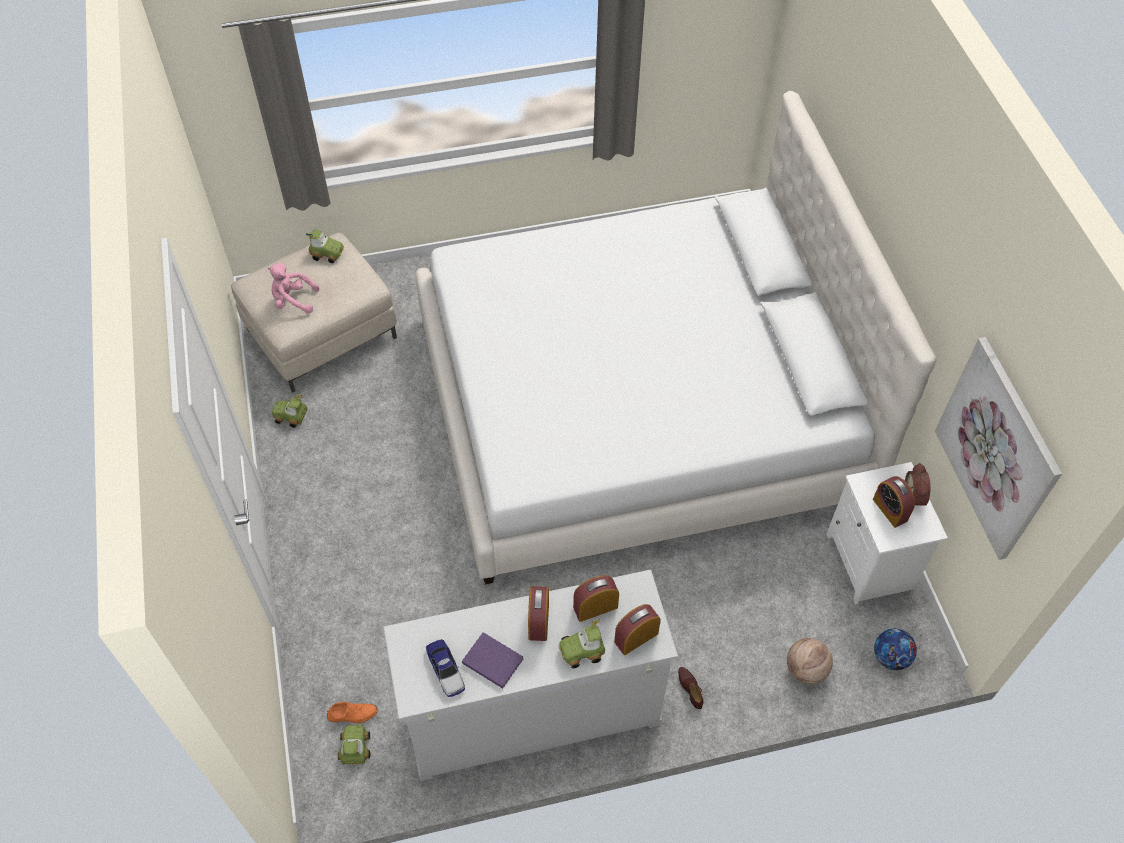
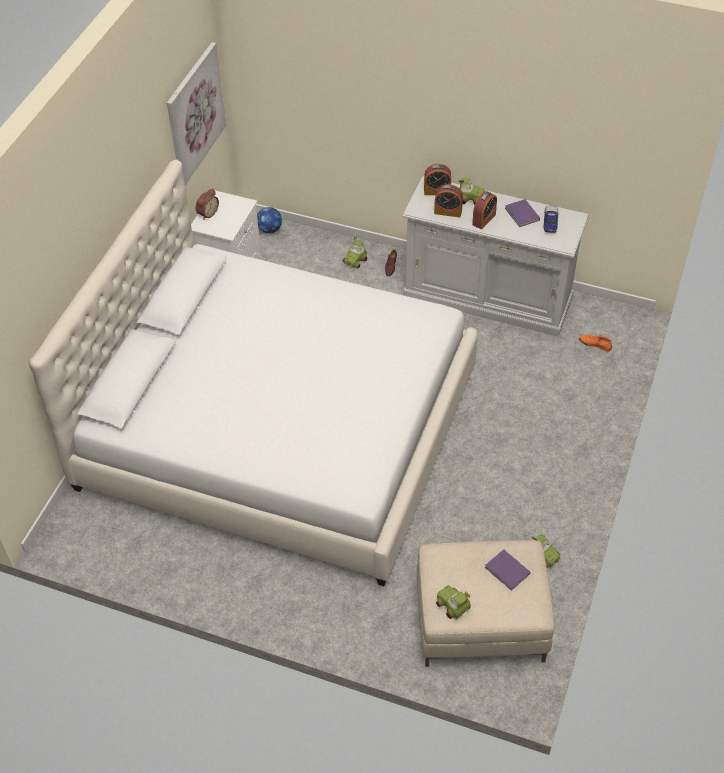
camera: 145 degrees left, 5 degrees down
pink plush toy [268,263,319,314] -> purple book [485,549,530,591]
toy car [338,725,370,764] -> toy car moved to [343,236,367,269]
basketball [787,638,833,684] -> none
alarm clock [873,476,915,528] -> none

